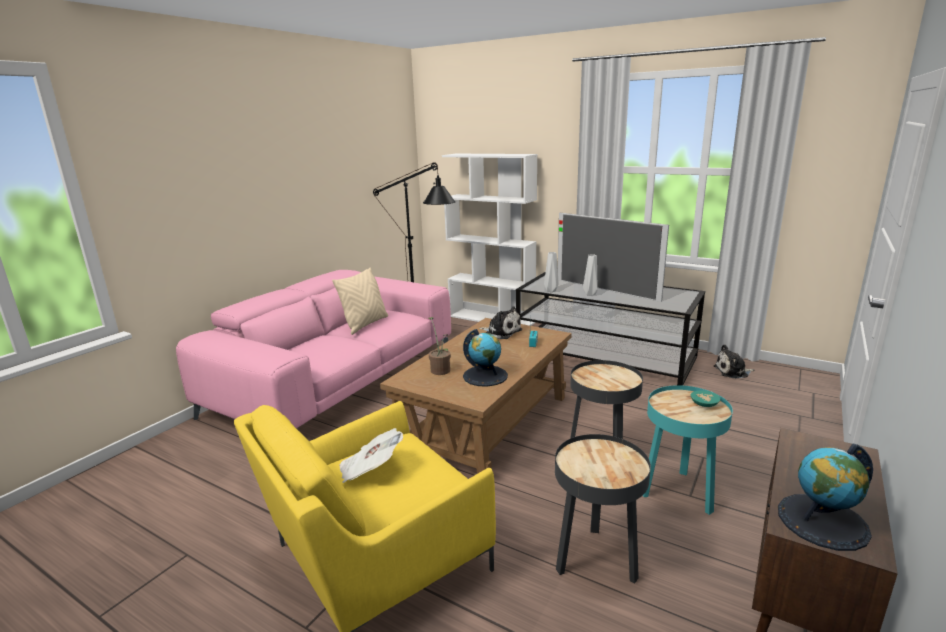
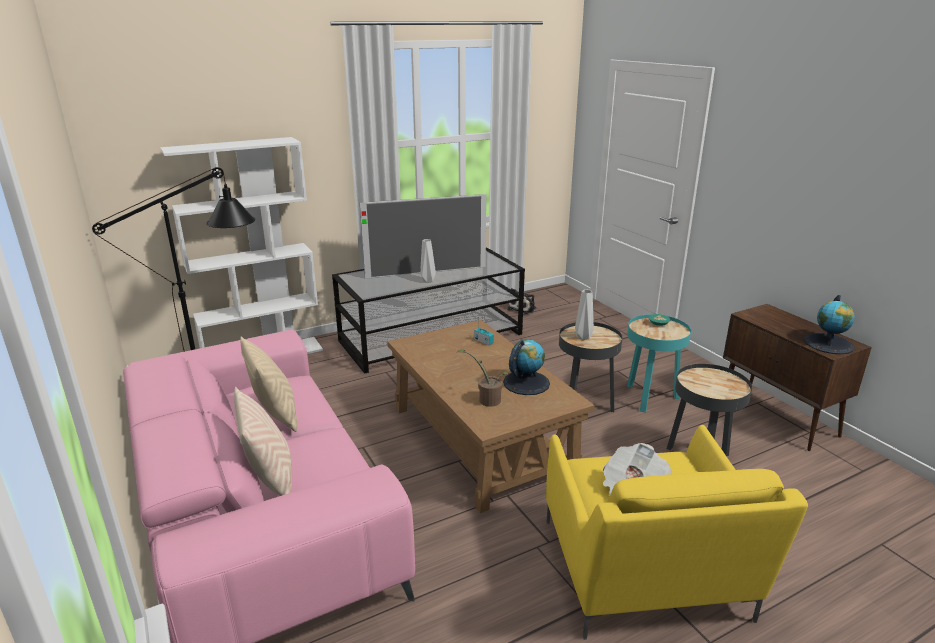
camera: 60 degrees left, 5 degrees up
plush toy [479,306,522,339] -> none
grey vase [544,252,559,292] -> grey vase moved to [575,289,594,340]
none -> beige pillow [234,387,292,496]

